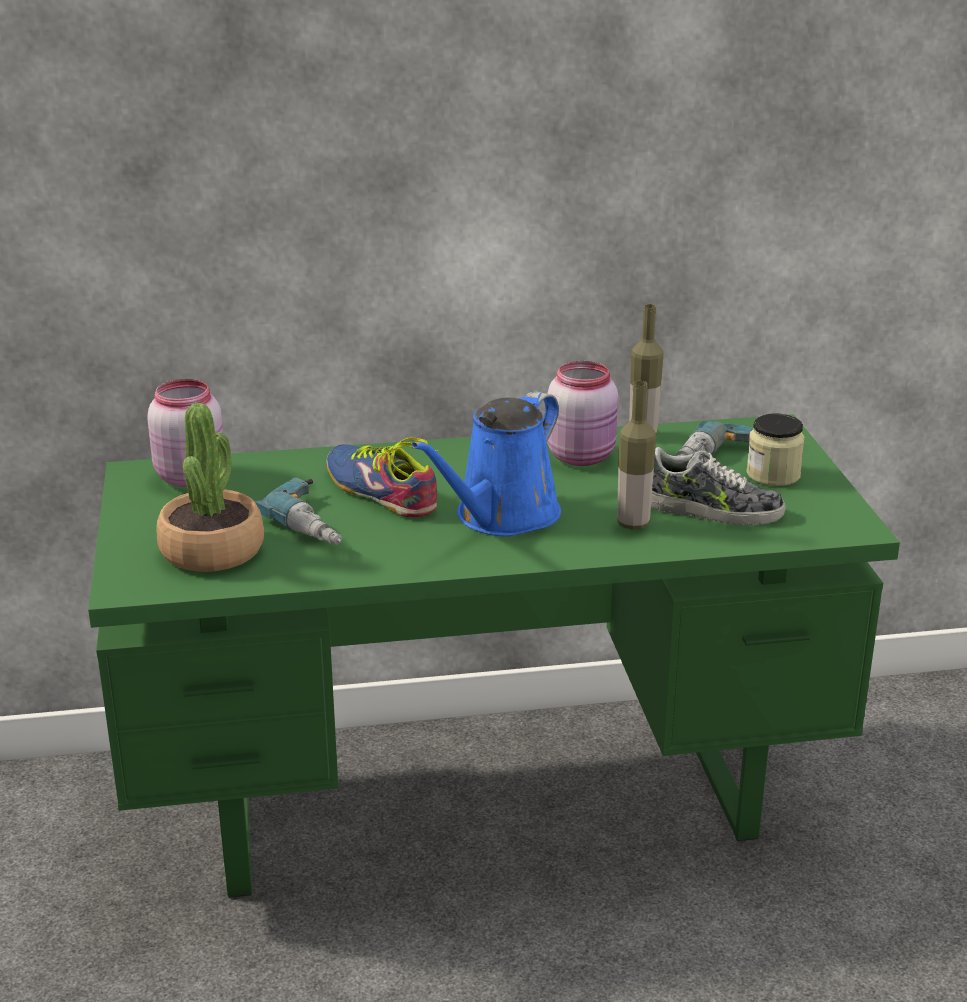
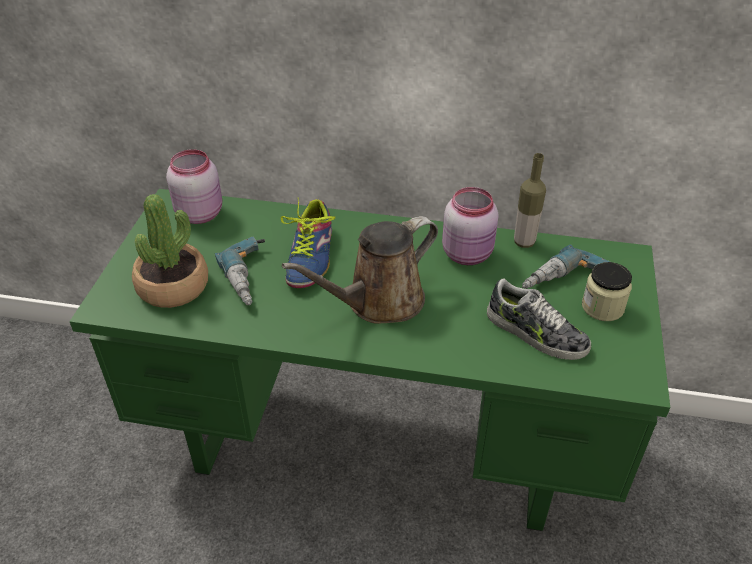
camera: 20 degrees right, 15 degrees up
shoe [326,437,438,517] -> shoe turned 150 degrees counterclockwise [281,197,335,288]
blue watering can [411,391,561,536] -> brown watering can [282,216,438,324]
bottle [617,381,656,530] -> none

